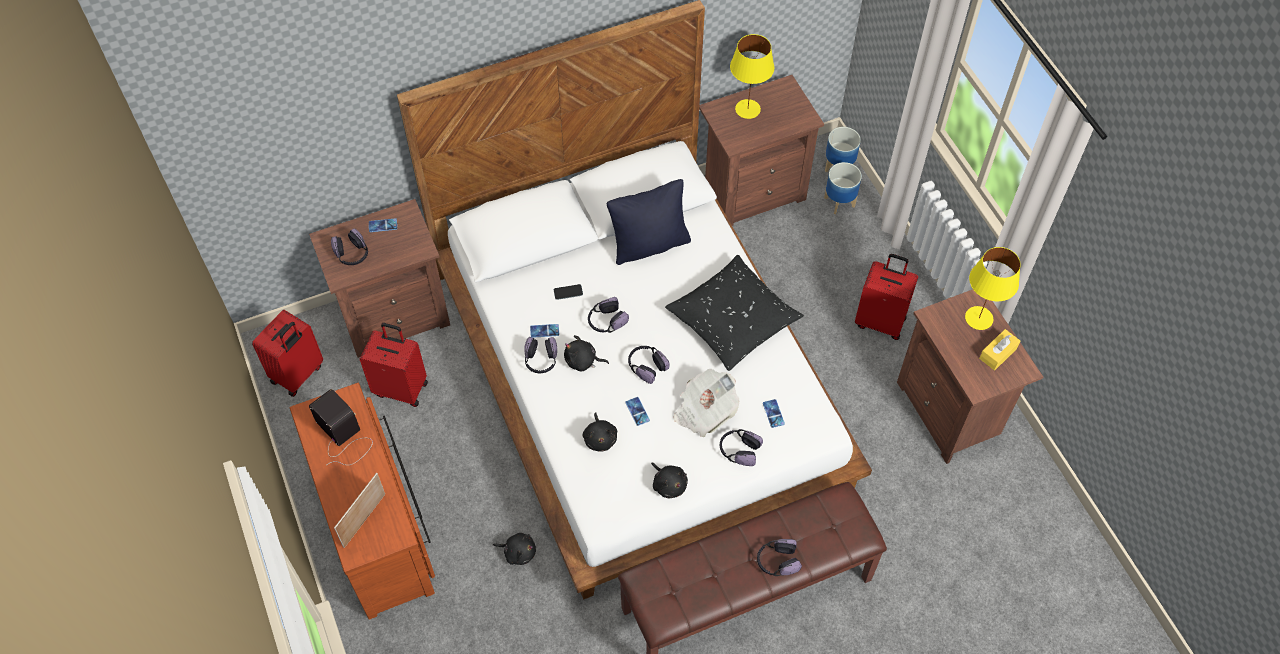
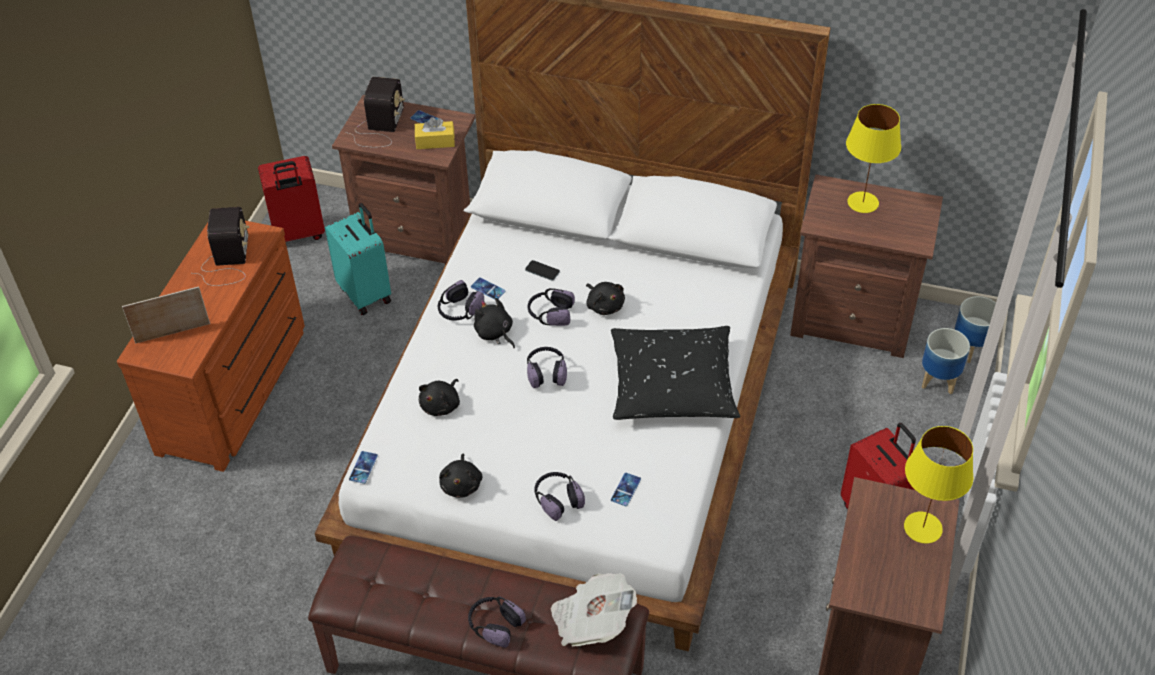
camera: 40 degrees right, 10 degrees down
headphones [331,228,368,265] -> radio [345,77,405,147]
red suitcase [360,323,428,407] -> turquoise suitcase [325,203,391,315]
black plush toy [493,533,536,565] -> black plush toy moved to [586,282,625,315]
black pillow [607,179,691,265] -> none
phone [625,397,650,426] -> phone moved to [349,451,378,484]
newspaper [673,369,739,437] -> newspaper moved to [551,573,637,646]
yellow tissue box [979,329,1020,370] -> yellow tissue box moved to [415,117,455,149]

